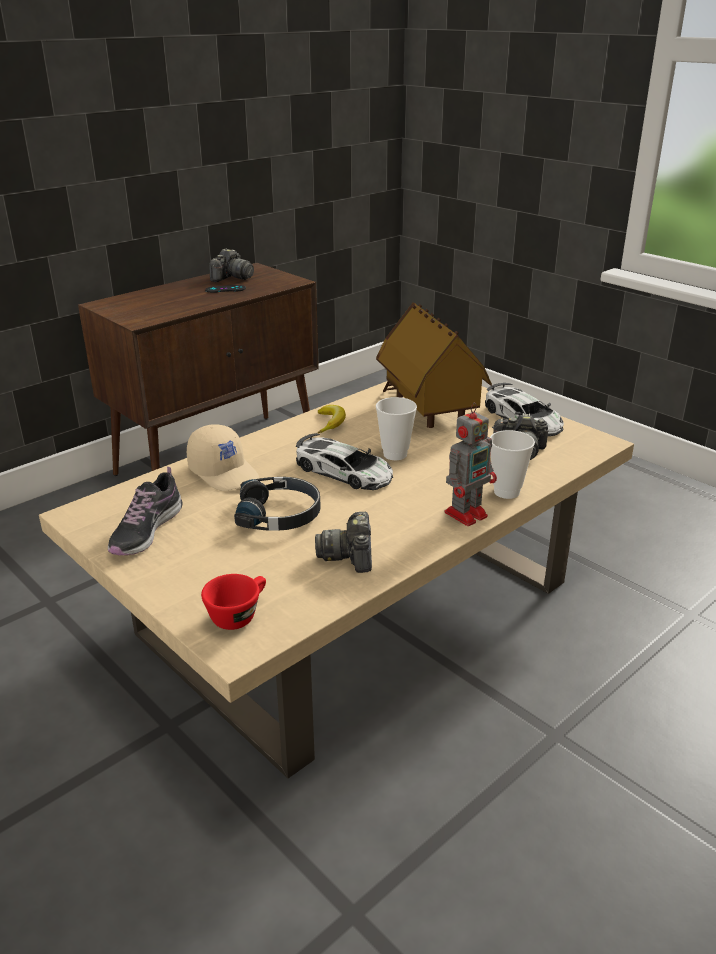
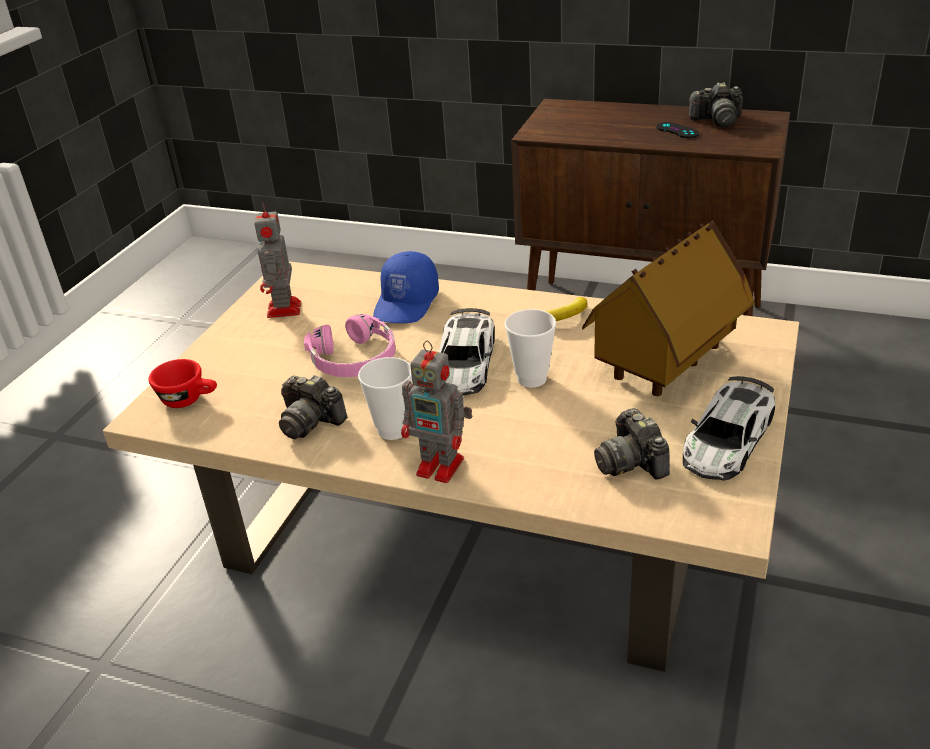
camera: 65 degrees right, 5 degrees up
shoe [108,467,182,555] -> toy robot [254,202,301,318]
beige cap [187,424,259,491] -> blue cap [373,251,439,323]
black headphones [234,477,321,531] -> pink headphones [304,314,396,377]
camera [315,512,372,573] -> camera turned 120 degrees counterclockwise [279,375,347,439]
cup [490,430,535,499] -> cup moved to [358,357,412,440]

